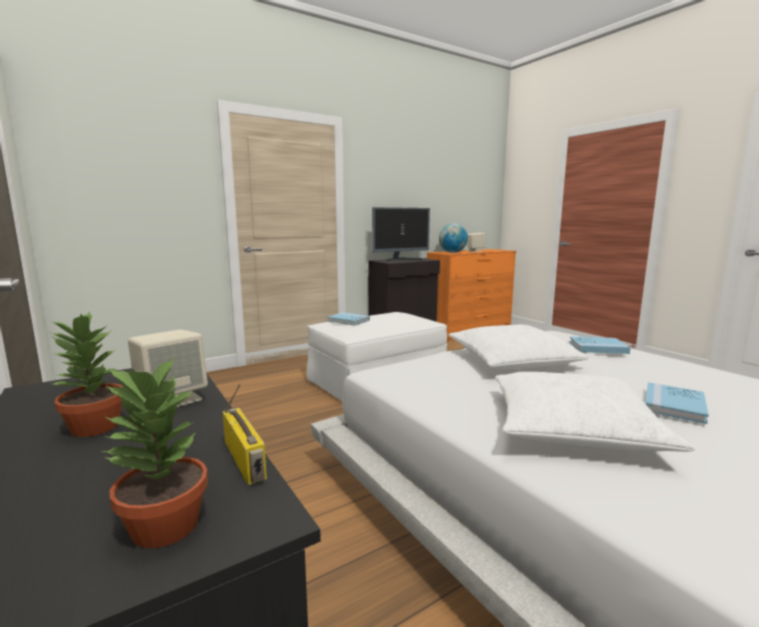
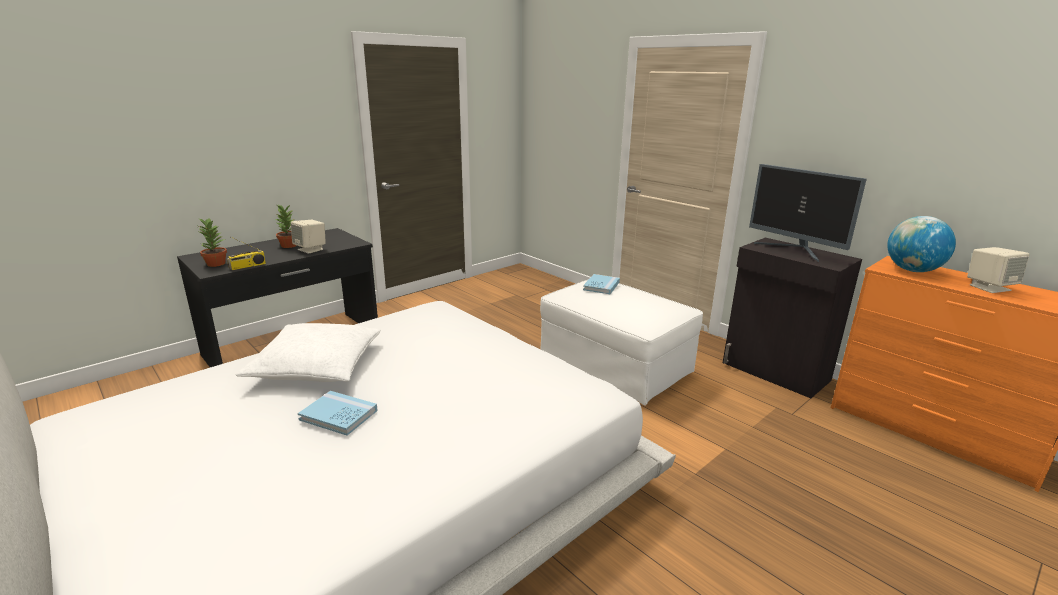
camera: 80 degrees right, 10 degrees up
white pillow [449,325,589,370] -> none
blue book [569,337,631,354] -> none

